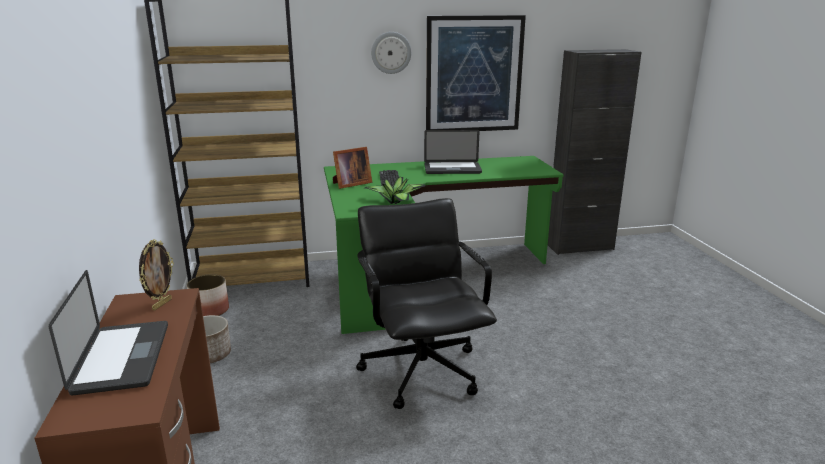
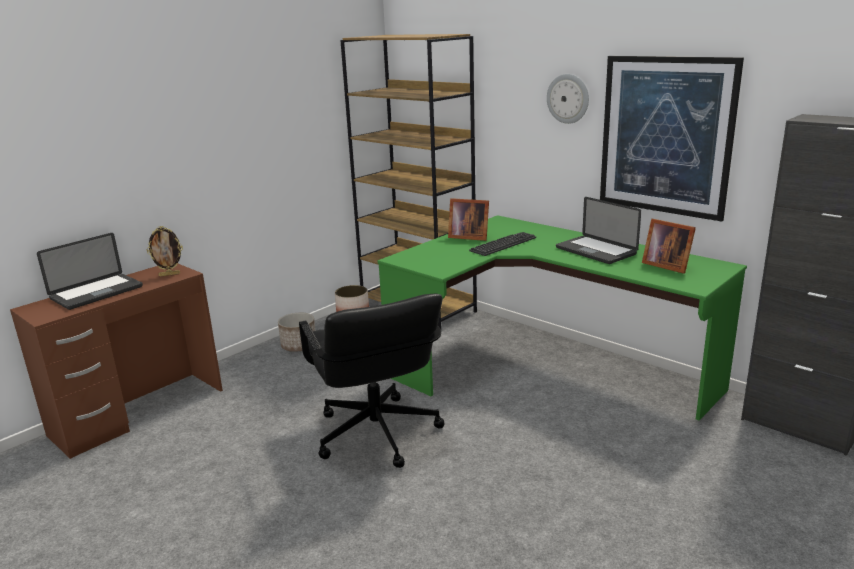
camera: 55 degrees right, 0 degrees up
black office chair [356,198,497,409] -> black office chair turned 120 degrees clockwise [299,294,444,468]
potted plant [365,177,426,204] -> none
none -> picture frame [642,219,696,273]

